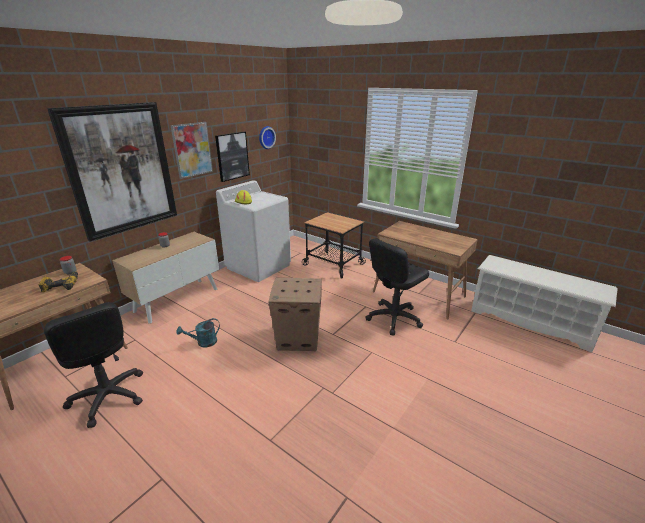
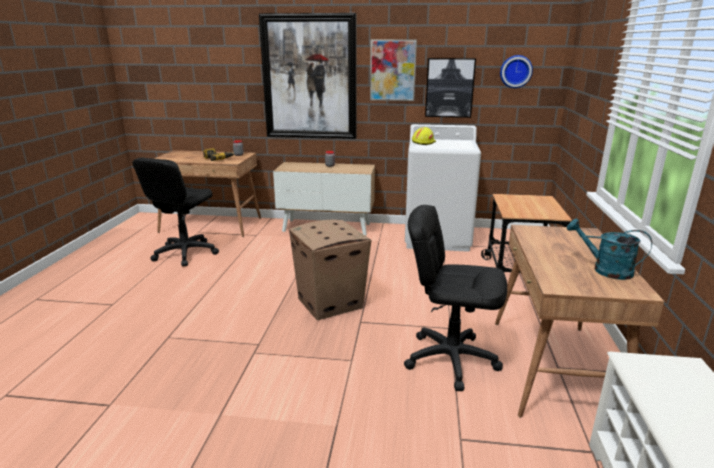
camera: 60 degrees right, 5 degrees down
turquoise watering can [176,318,220,347] -> turquoise watering can moved to [567,218,652,280]

